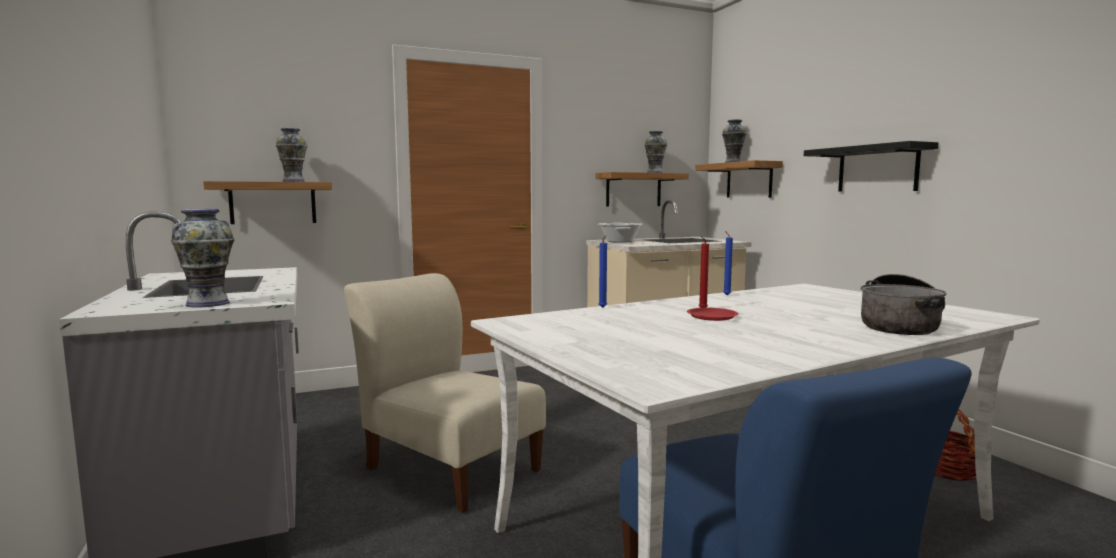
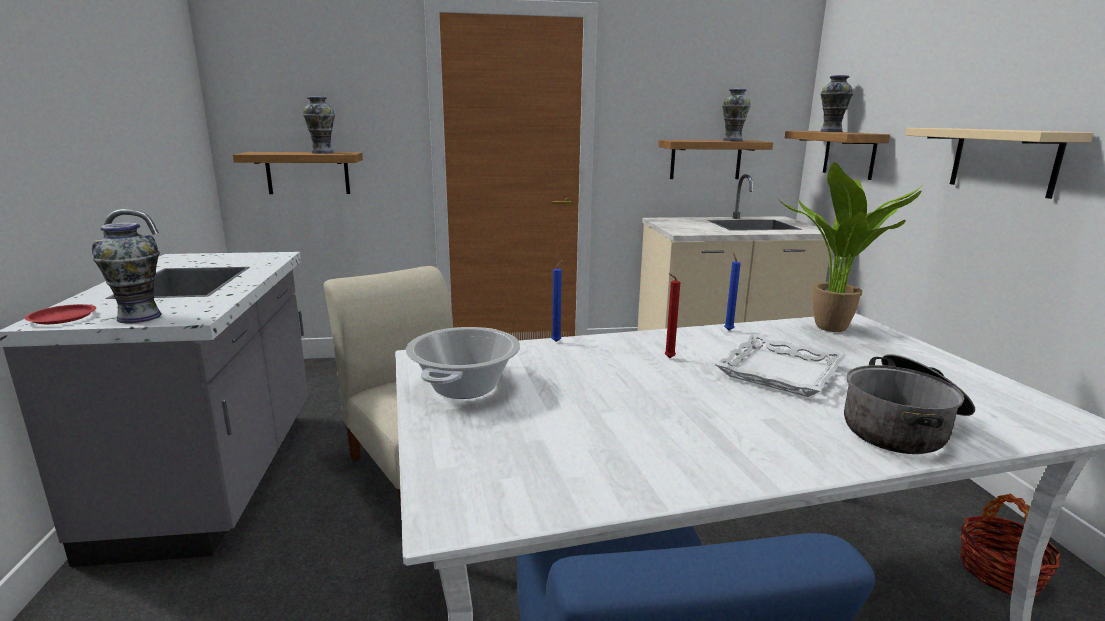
camera: 15 degrees right, 10 degrees up
cooking pot [598,223,643,243] -> cooking pot moved to [406,327,520,399]
red plate [687,307,739,321] -> red plate moved to [25,304,96,324]
black shelf [804,141,938,192] -> beige shelf [905,128,1093,199]
none -> white tray [715,334,846,397]
none -> potted plant [779,162,921,332]

